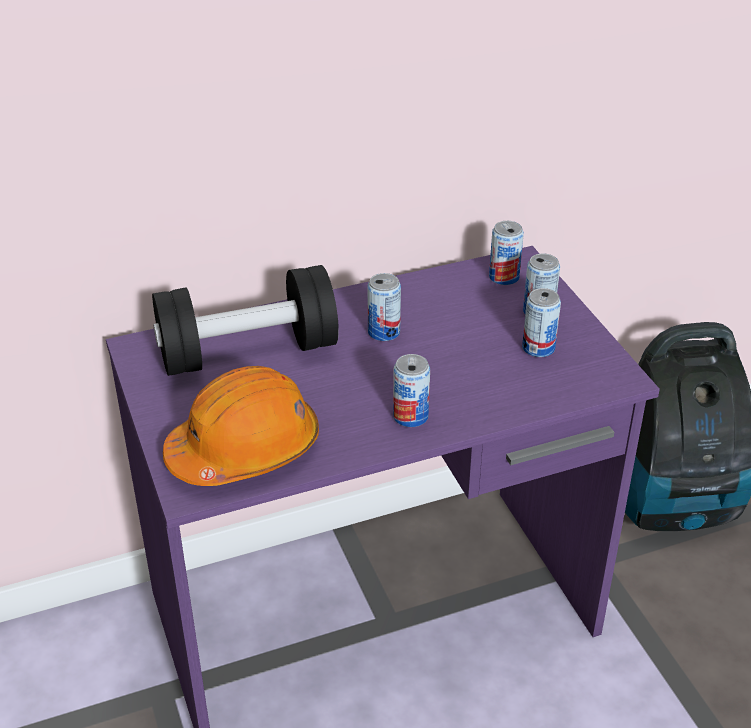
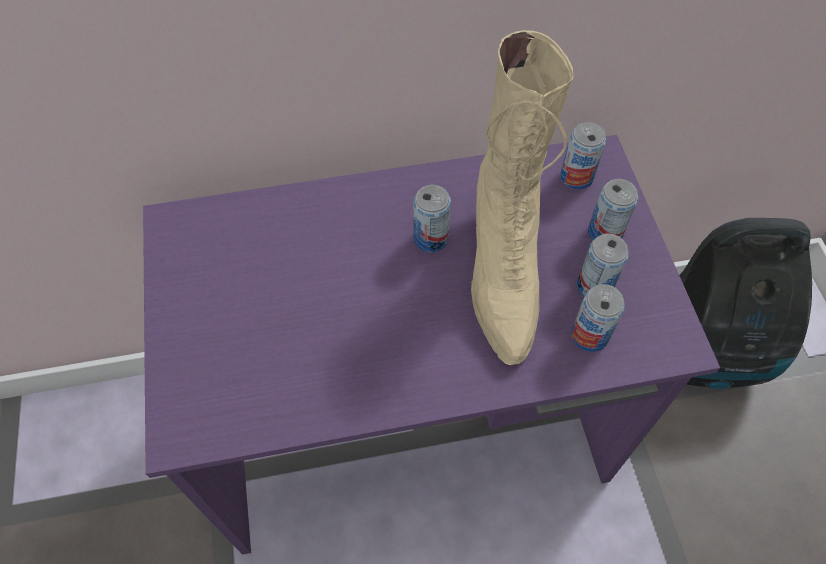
camera: 10 degrees right, 20 degrees up
black dumbbell [152,265,339,376] -> none
orange hard hat [163,366,319,486] -> none
can [393,354,430,427] -> can moved to [571,284,625,352]
none -> beige boot [471,30,573,365]

